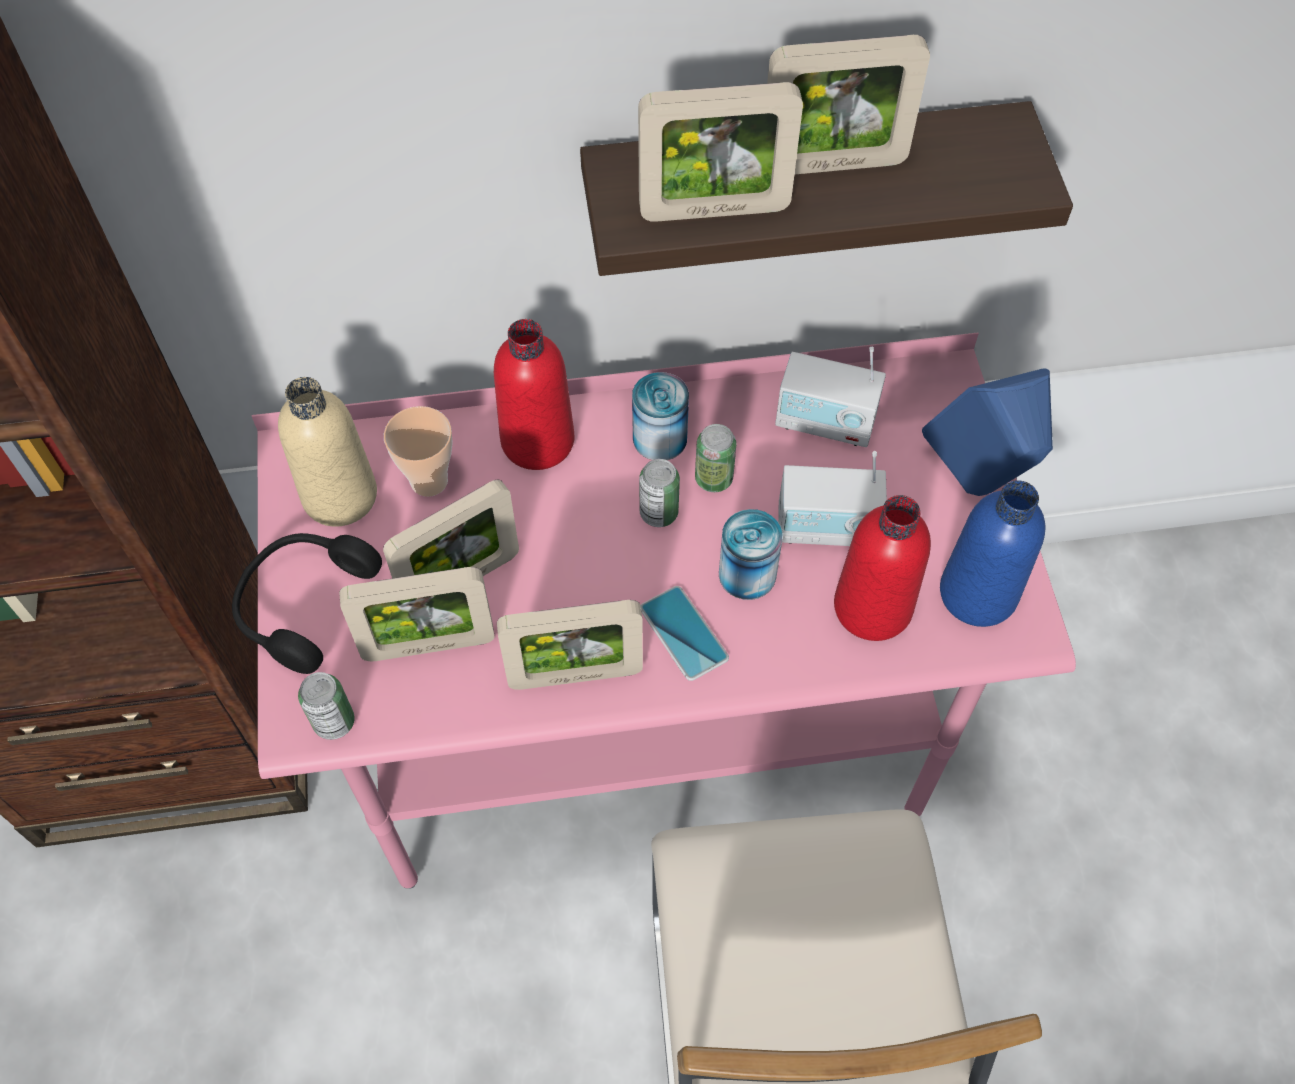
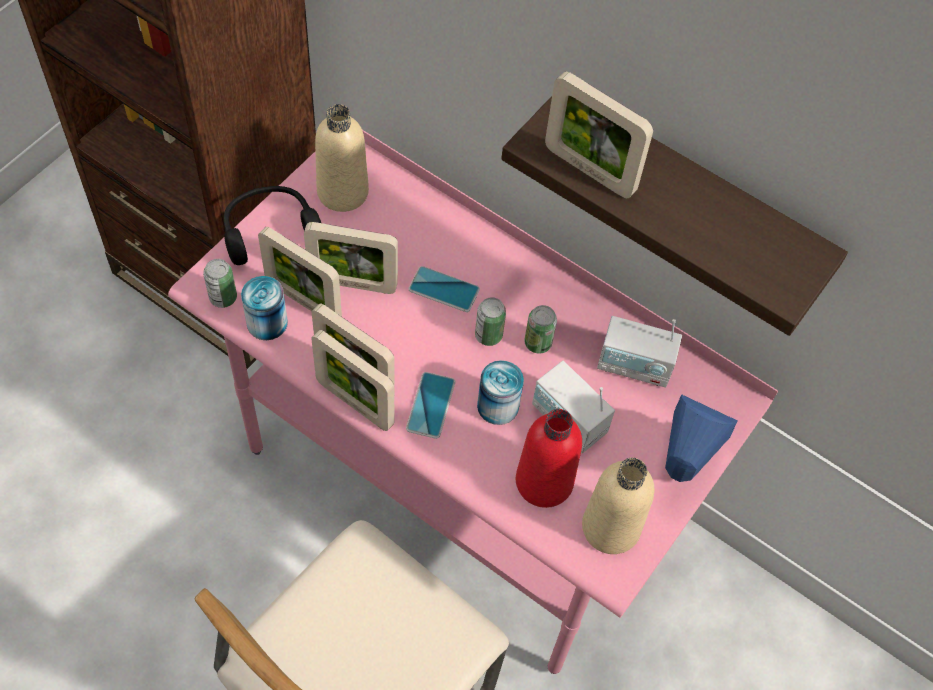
camera: 40 degrees right, 0 degrees up
cup [384,406,453,497] -> none
red bottle [494,319,574,470] -> none
can [632,372,689,460] -> can moved to [241,276,288,340]
picture frame [767,35,930,175] -> picture frame moved to [311,330,394,431]
radio [775,347,886,447] -> radio turned 45 degrees counterclockwise [597,316,682,387]
blue bottle [940,480,1045,627] -> beige bottle [582,458,655,554]
none -> phone [408,266,480,312]

